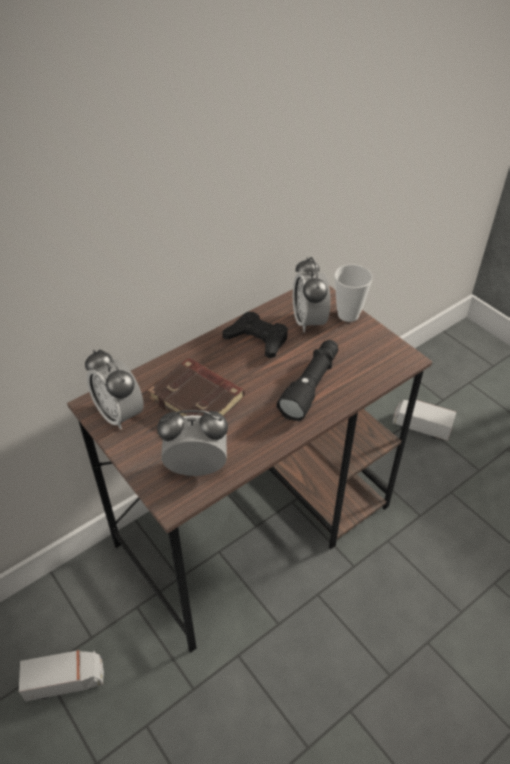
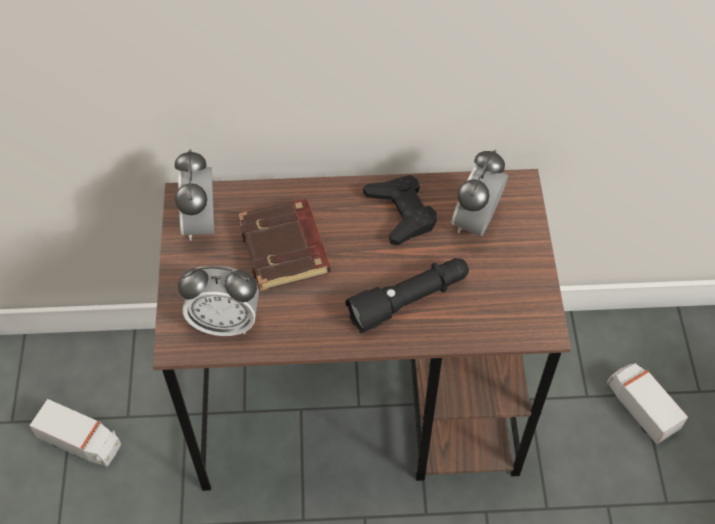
camera: 35 degrees right, 10 degrees up
alarm clock [157,410,228,477] -> alarm clock turned 150 degrees clockwise [178,266,259,336]
cup [334,264,373,322] -> none

